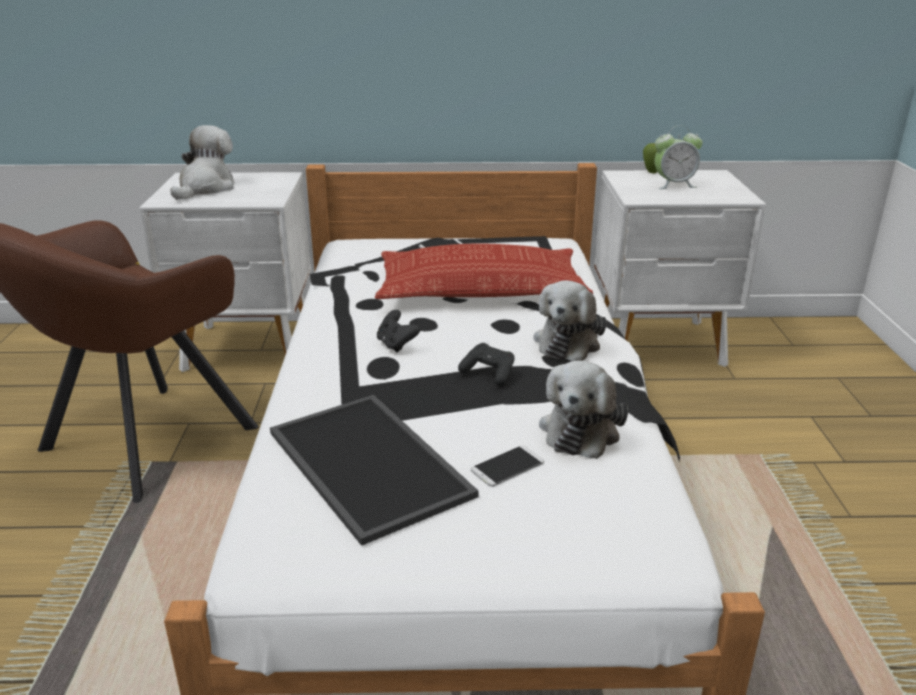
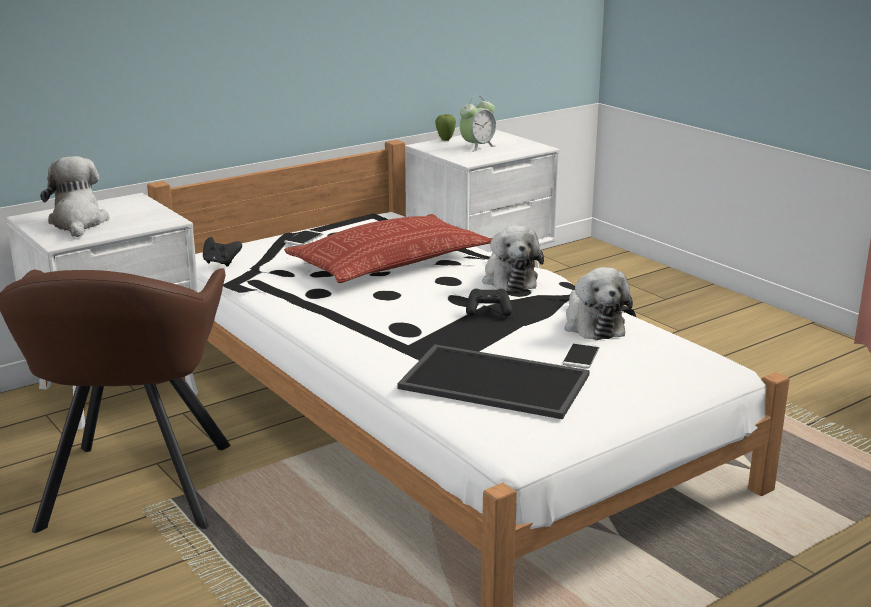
camera: 35 degrees left, 5 degrees down
black game controller [377,310,420,353] -> black game controller moved to [203,237,242,267]

